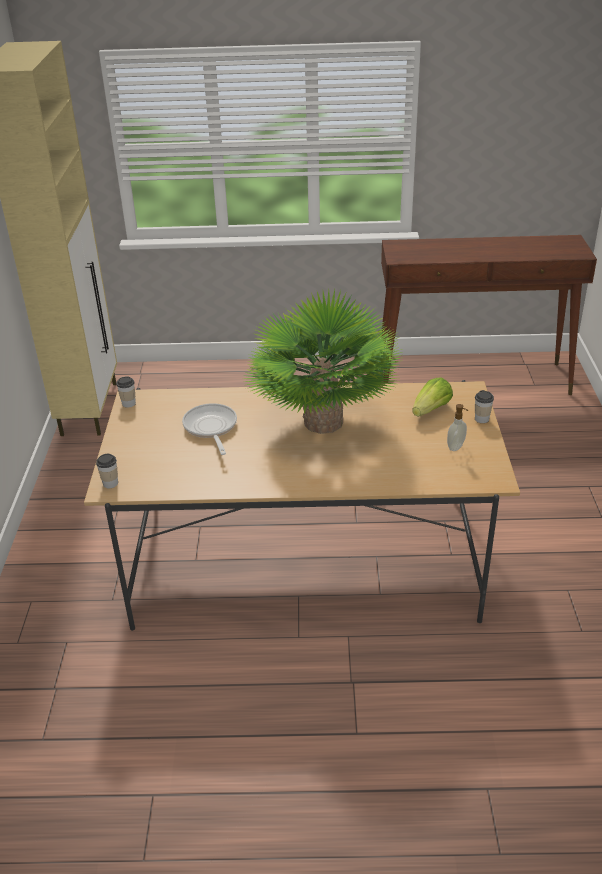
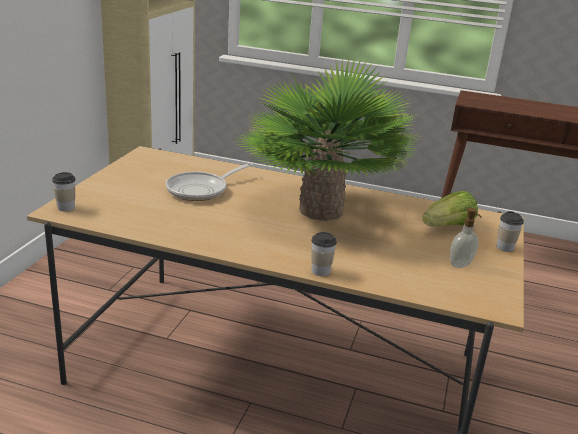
camera: 15 degrees right, 10 degrees down
cup [116,376,136,408] -> cup moved to [311,232,337,276]
frying pan [182,403,237,455] -> frying pan turned 135 degrees counterclockwise [166,162,255,201]

